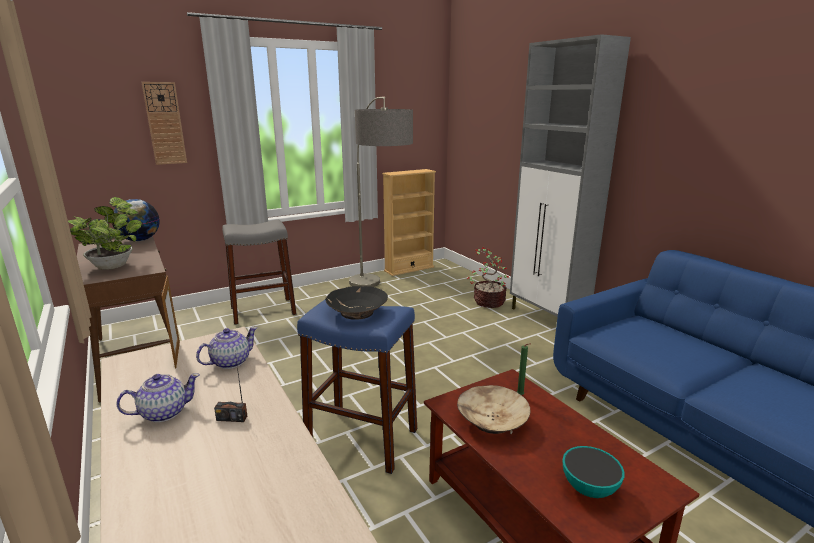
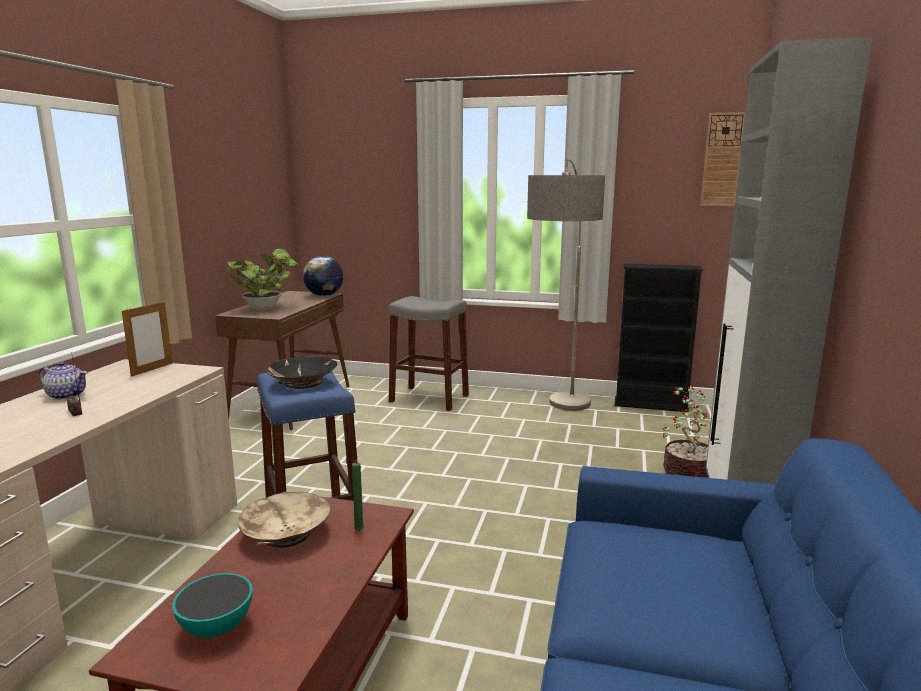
camera: 45 degrees right, 5 degrees down
wall clock [141,82,187,165] -> wall clock moved to [700,112,745,206]
teapot [196,327,257,369] -> none
beige bookcase [382,169,436,276] -> black bookcase [614,264,703,412]

